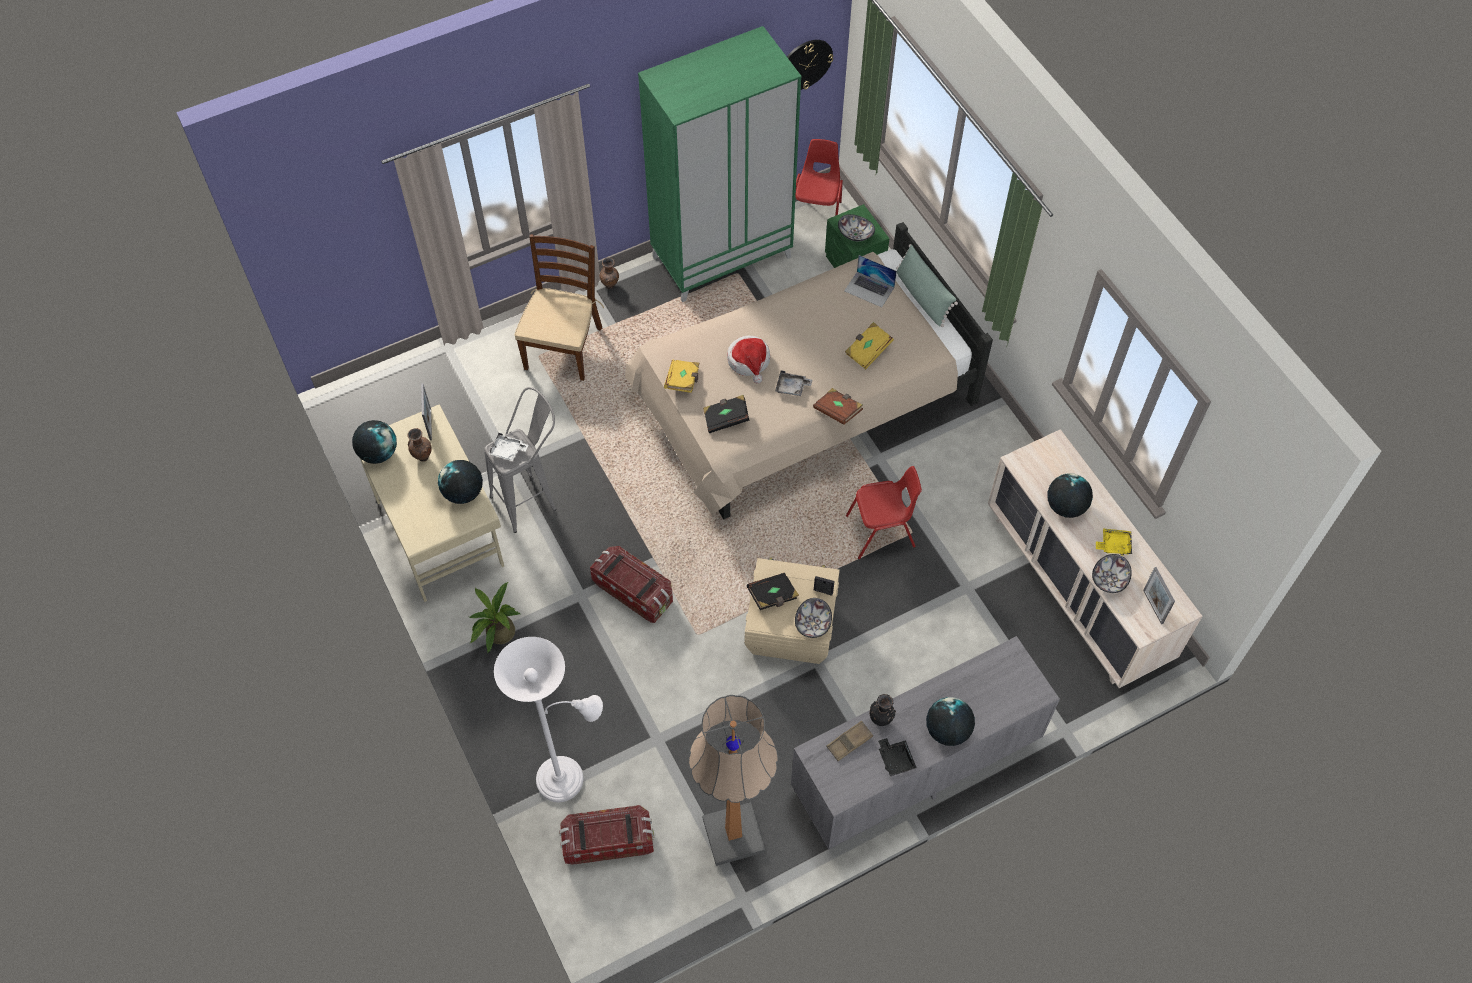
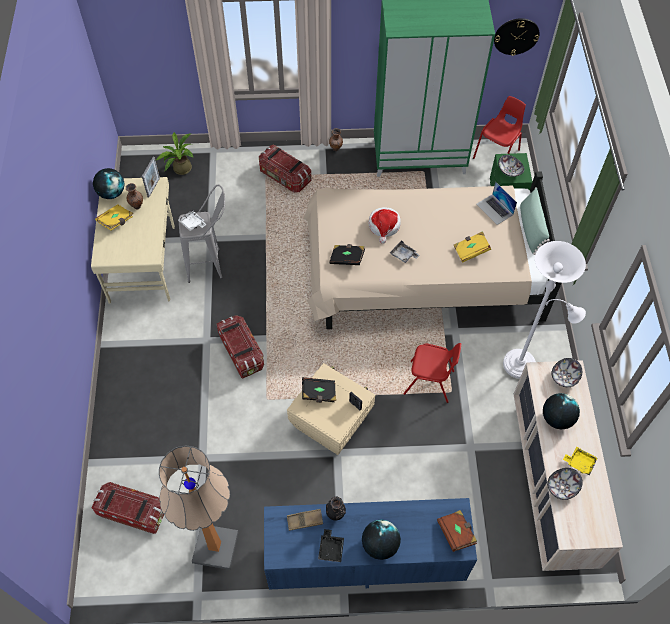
camera: 25 degrees right, 0 degrees up
globe [438,460,483,504] -> none
potted plant [469,582,520,653] -> potted plant moved to [156,132,194,175]
white floor lamp [494,637,603,802] -> white floor lamp moved to [503,241,586,379]
brown chair [514,234,604,381] -> storage box [259,145,311,193]
yellow book [664,360,700,393] -> yellow book moved to [95,204,133,231]
grey dresser [791,636,1060,850] -> blue dresser [264,498,477,589]
bowl [795,598,832,638] -> bowl moved to [551,358,582,387]
brown book [813,388,863,425] -> brown book moved to [437,510,477,552]
picture frame [1143,567,1175,624] -> none

